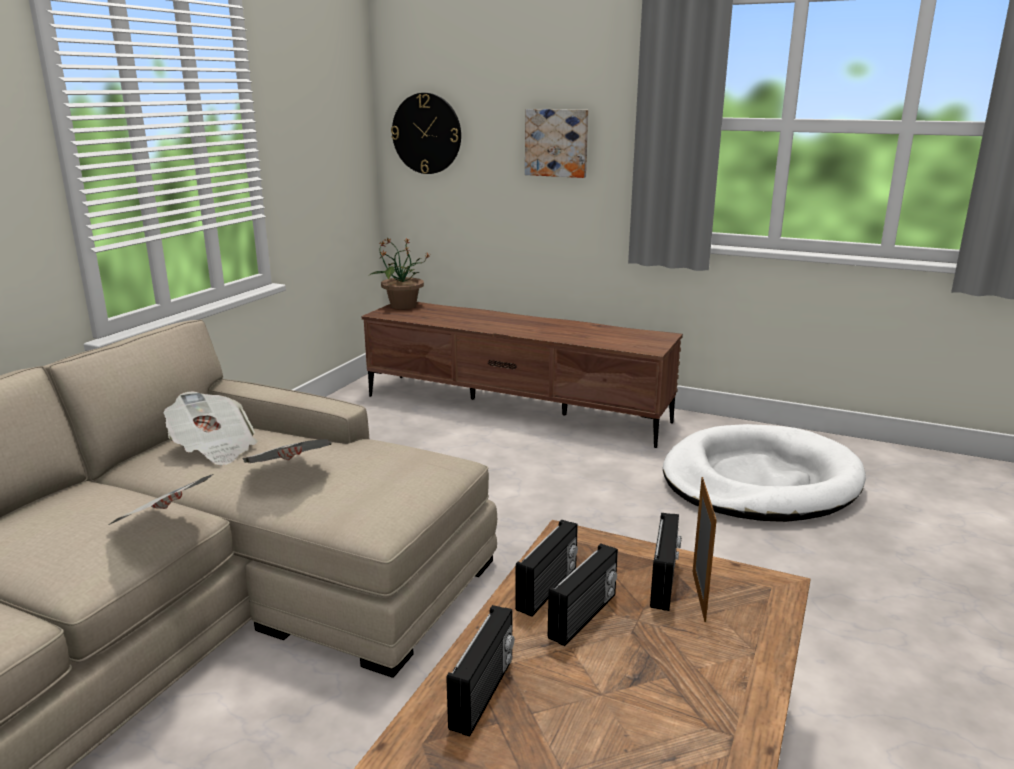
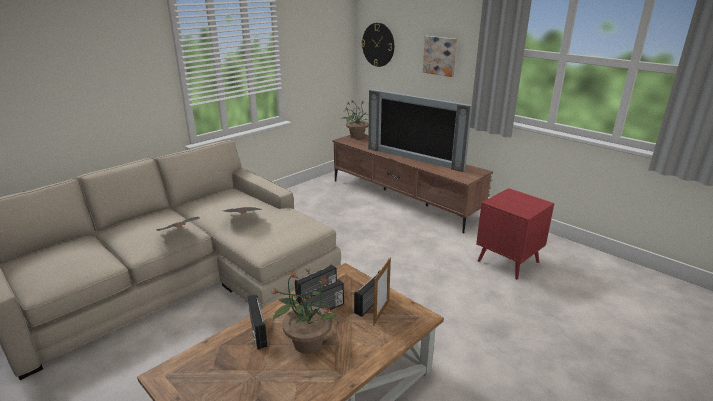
camera: 20 degrees right, 5 degrees up
newspaper [164,391,258,465] -> none
radio [447,605,514,737] -> radio turned 120 degrees clockwise [248,295,267,349]
white dog bed [663,424,866,522] -> red side table [476,188,554,280]
none -> potted plant [270,268,337,354]
none -> television [368,89,472,172]

